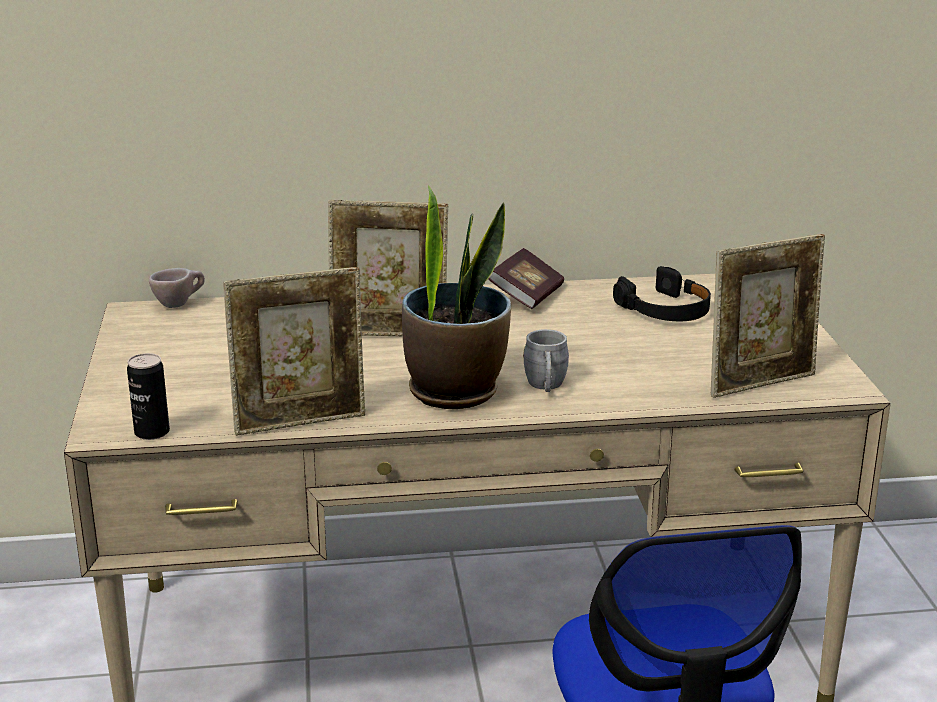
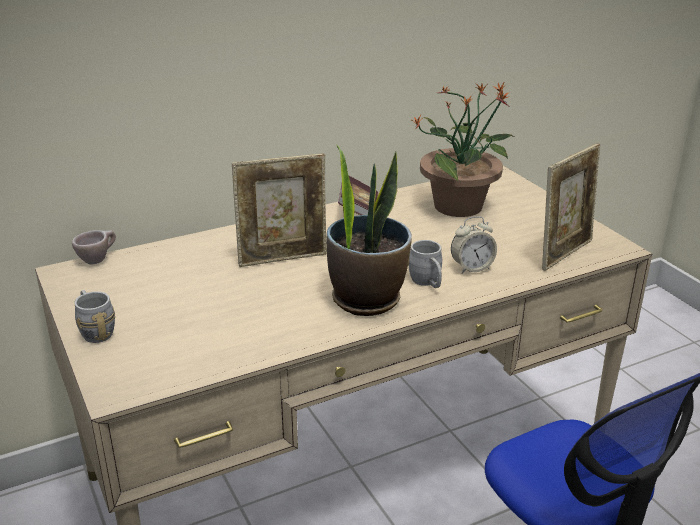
camera: 20 degrees left, 5 degrees up
can [127,353,170,440] -> none
picture frame [223,267,365,436] -> none
black headphones [613,266,711,321] -> potted plant [410,81,514,217]
none -> grey mug [74,290,115,343]
none -> alarm clock [451,216,497,274]

